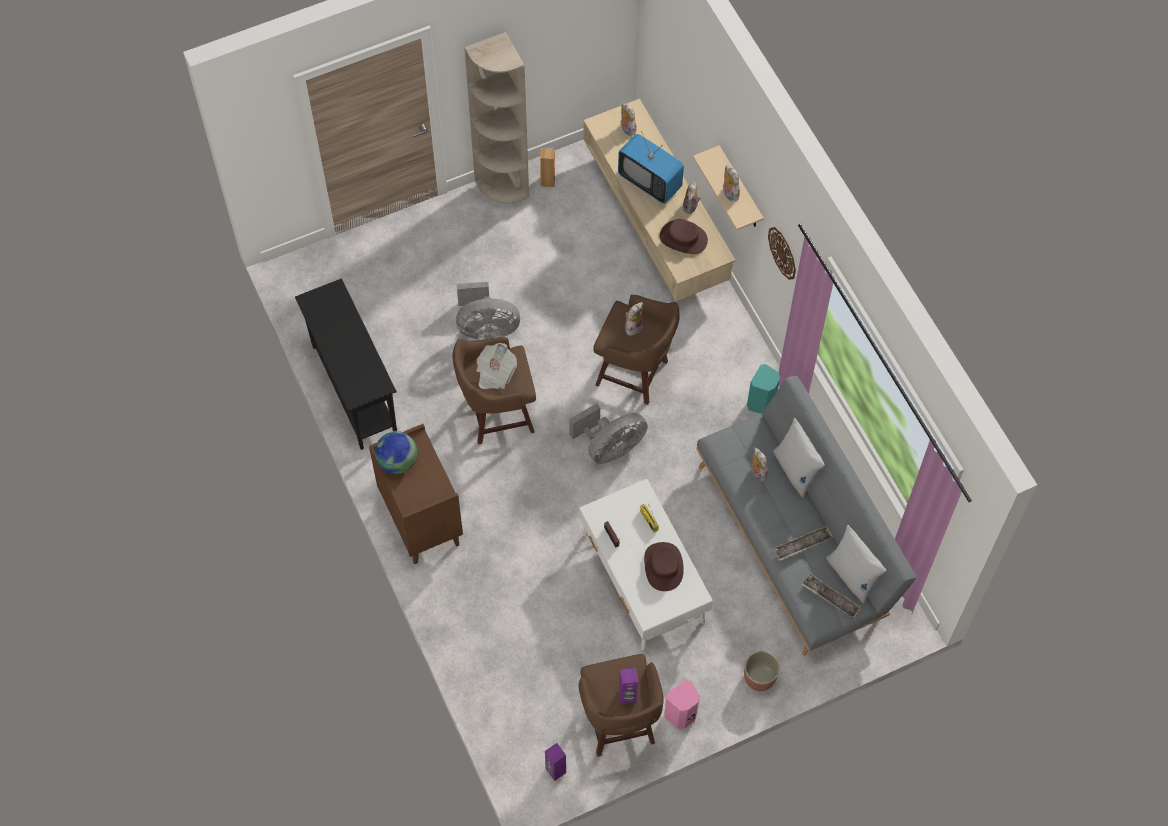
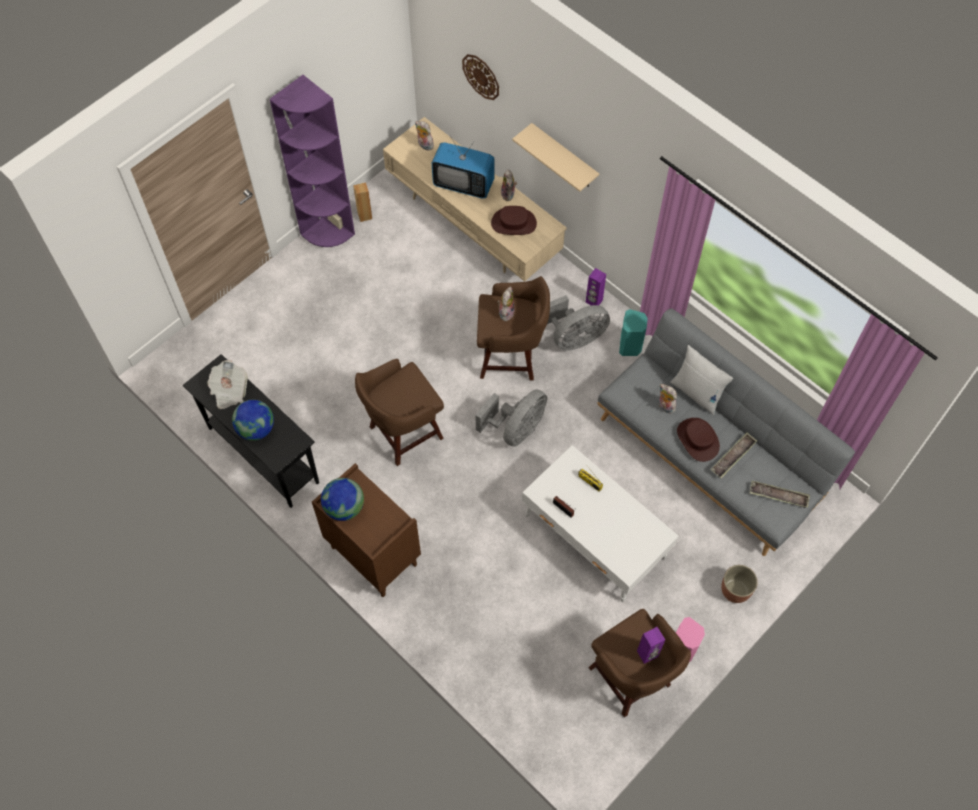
camera: 20 degrees left, 0 degrees up
grey fan [456,282,520,340] -> grey fan moved to [547,295,610,351]
beige bookcase [464,32,529,204] -> purple bookcase [270,75,355,247]
newspaper [476,343,517,389] -> newspaper moved to [207,360,248,409]
purple speaker [545,743,566,781] -> purple speaker moved to [586,268,606,306]
brown hat [644,542,684,591] -> brown hat moved to [677,418,720,462]
plush toy [723,165,741,201] -> none
wall clock [768,227,796,280] -> wall clock moved to [462,54,499,100]
grey pillow [826,525,887,603] -> none
none -> globe [232,400,274,441]

